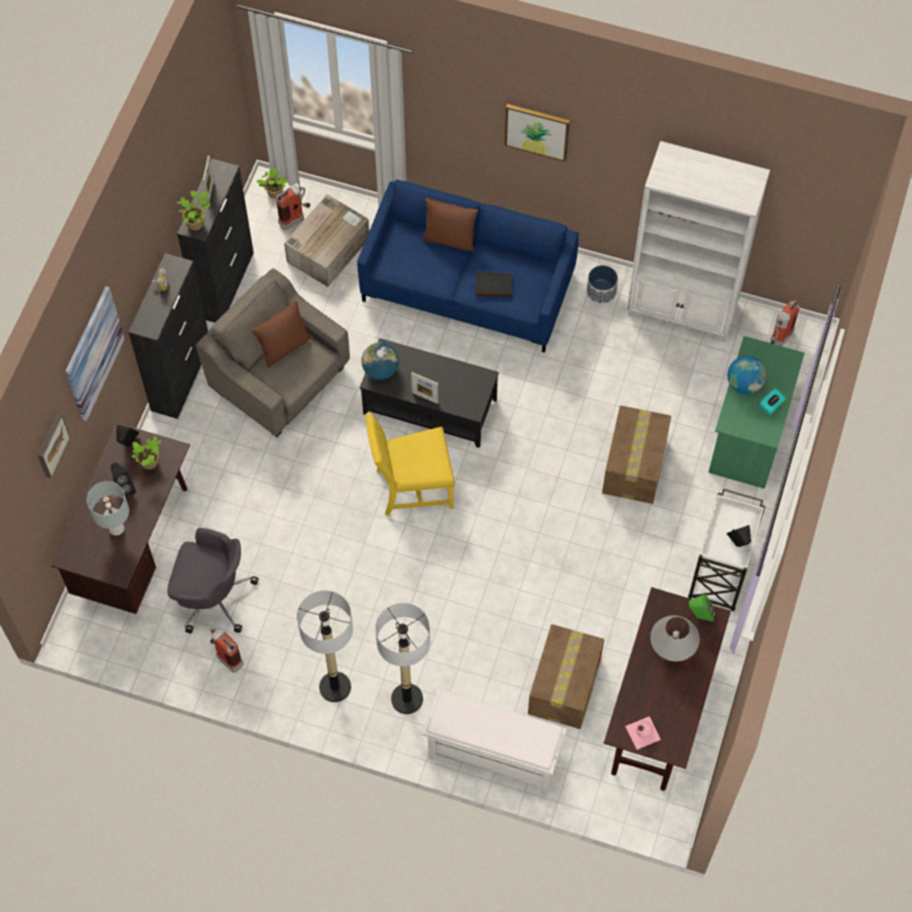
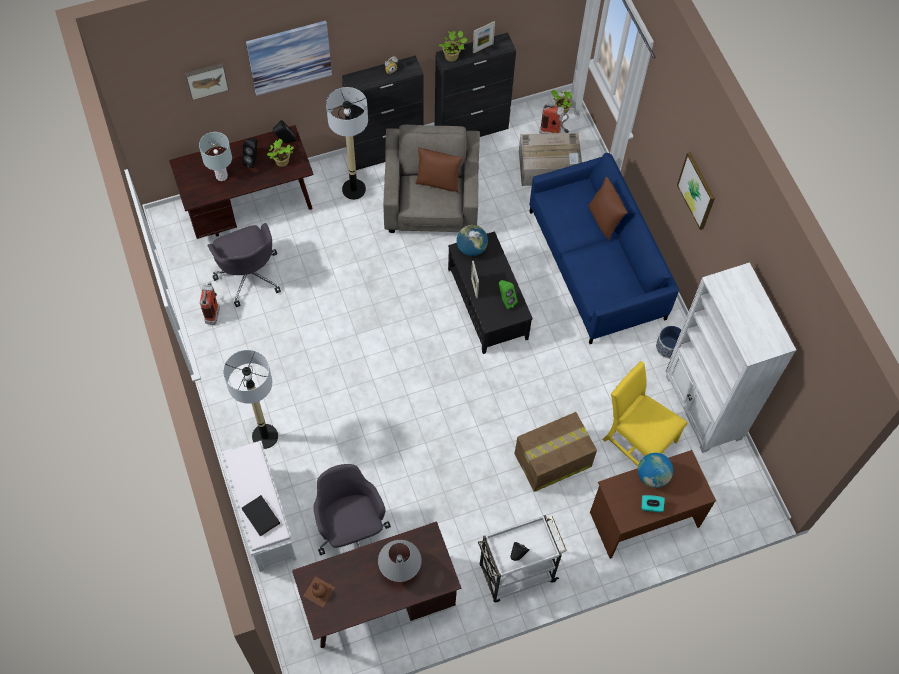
camera: 50 degrees right, 0 degrees up
floor lamp [297,590,353,702] -> floor lamp moved to [326,87,368,200]
yellow chair [365,413,455,516] -> yellow chair moved to [602,361,687,466]
black book [475,272,512,297] -> black book moved to [242,495,280,536]
cardboard box [528,624,604,729] -> grey office chair [314,464,391,555]
pink bottle [625,716,661,749] -> brown bottle [303,576,335,607]
green speaker [688,594,715,622] -> green speaker moved to [499,280,518,310]
green desk [708,336,805,489] -> brown desk [590,450,716,559]
fire extinguisher [770,300,800,346] -> none

